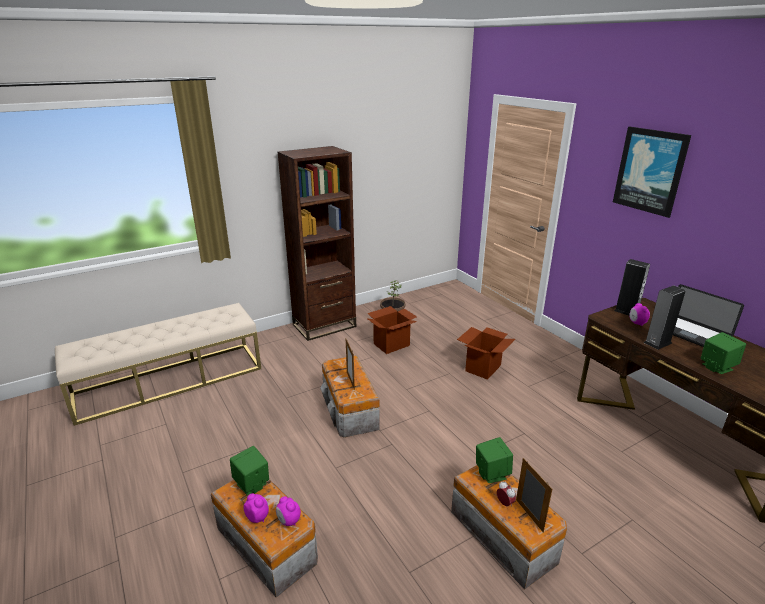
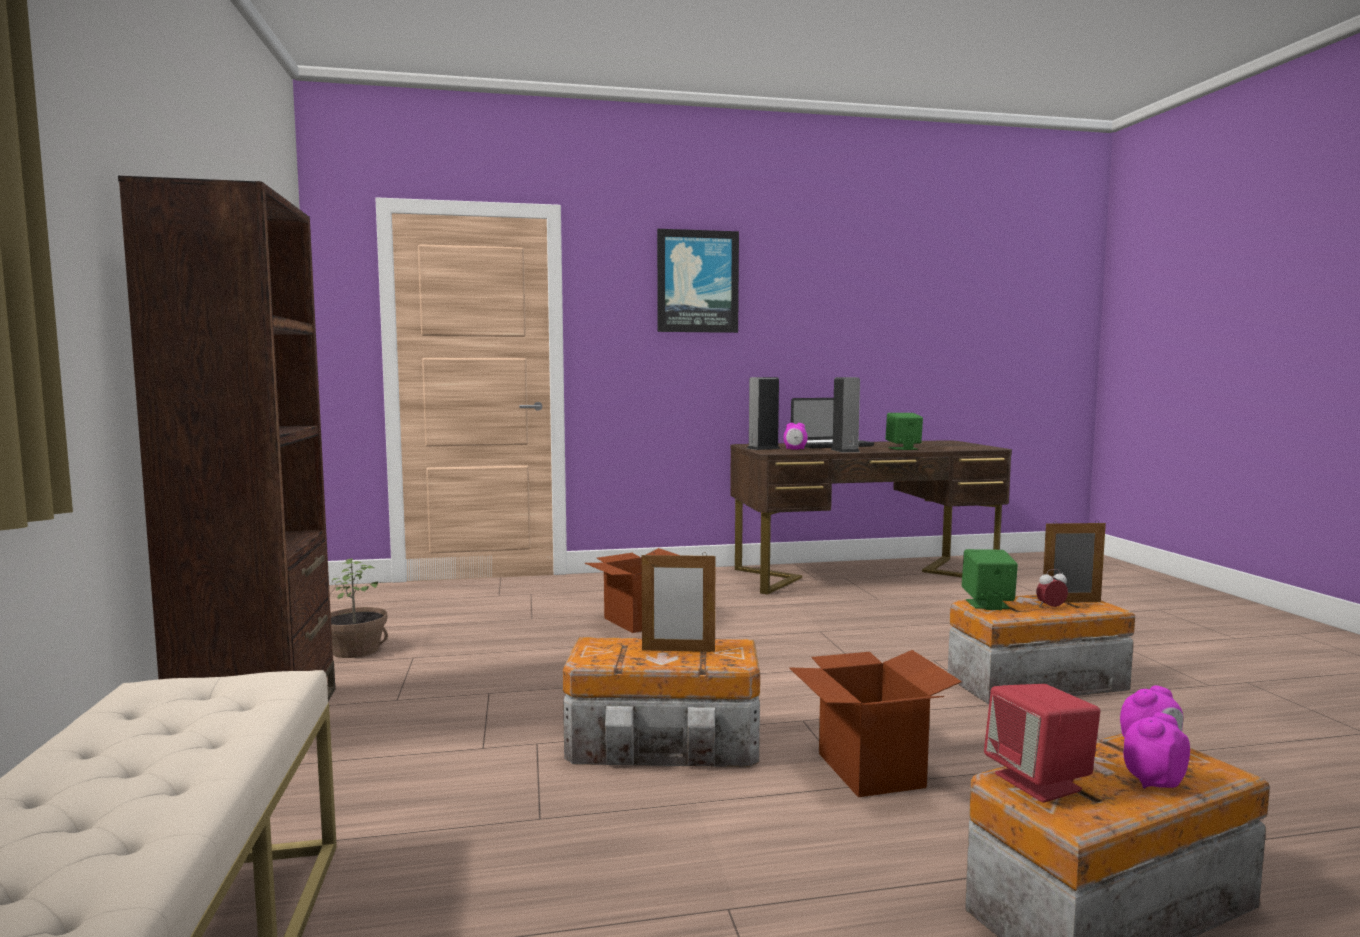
camera: 70 degrees left, 20 degrees down
green speaker [230,446,269,495] -> red speaker [984,684,1100,803]
cardboard box [367,306,417,354] -> cardboard box moved to [789,650,962,797]

